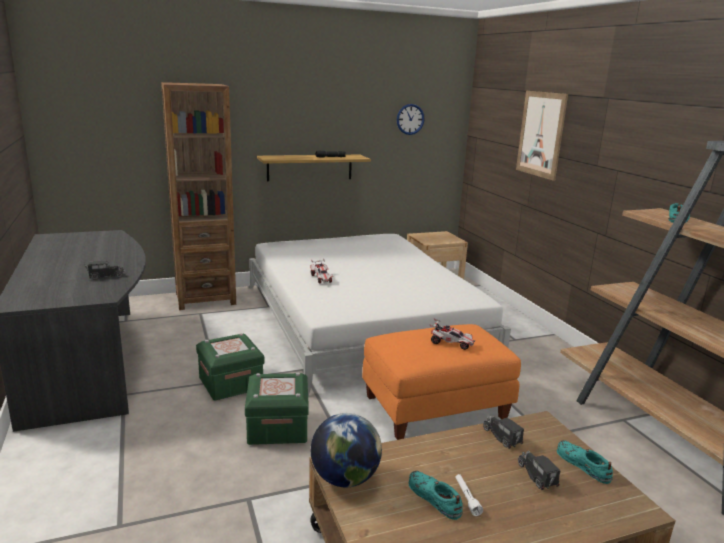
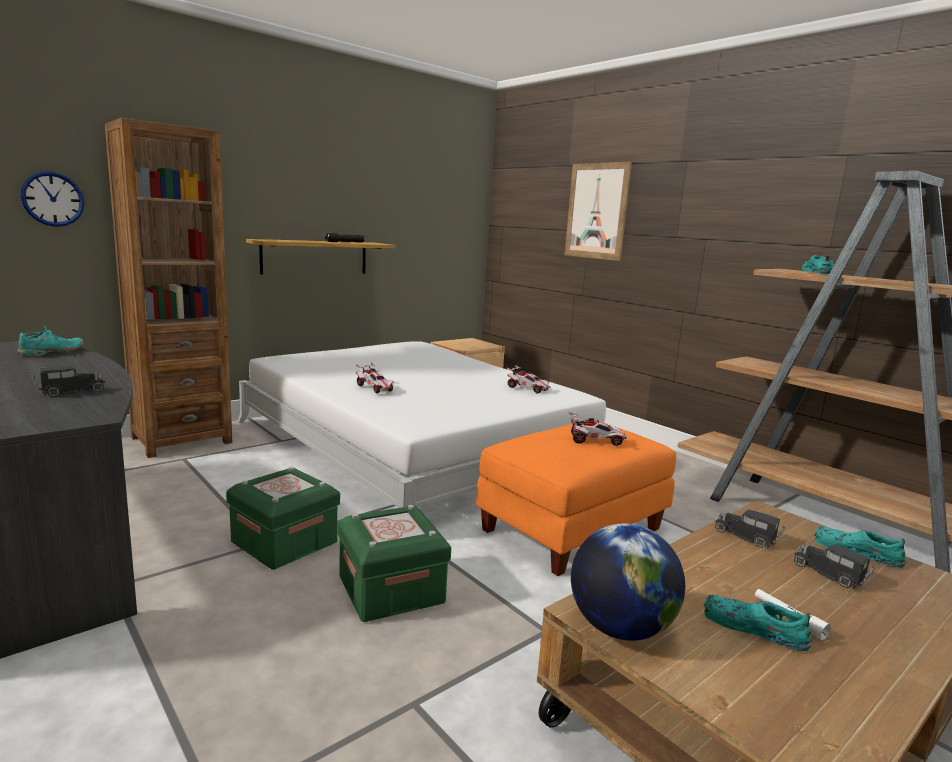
camera: 20 degrees left, 5 degrees down
wall clock [397,104,425,135] -> wall clock moved to [20,171,85,227]
none -> turquoise shoe [17,326,84,356]
none -> toy car [506,365,551,393]

